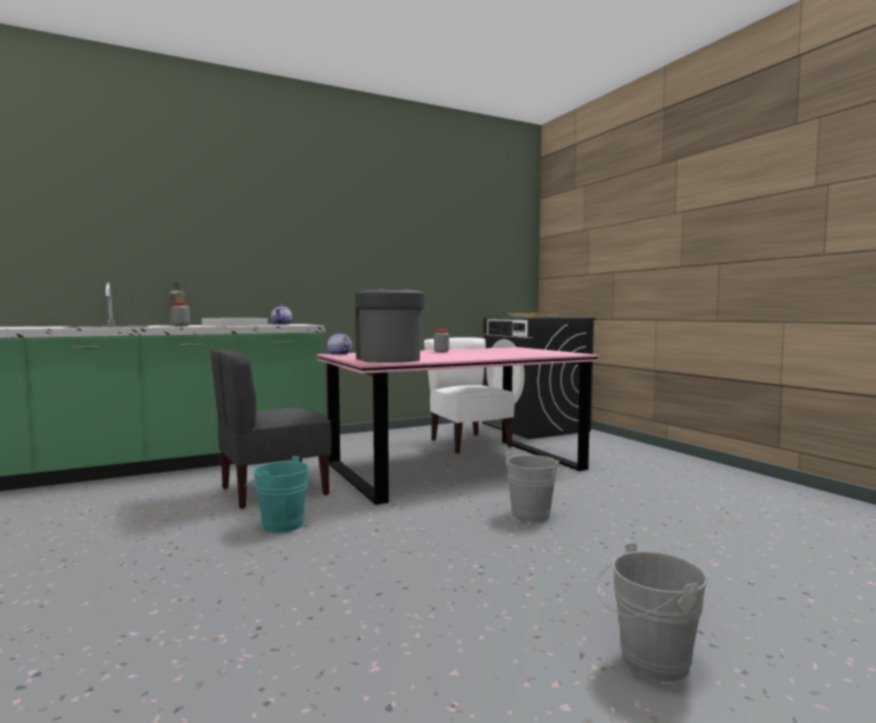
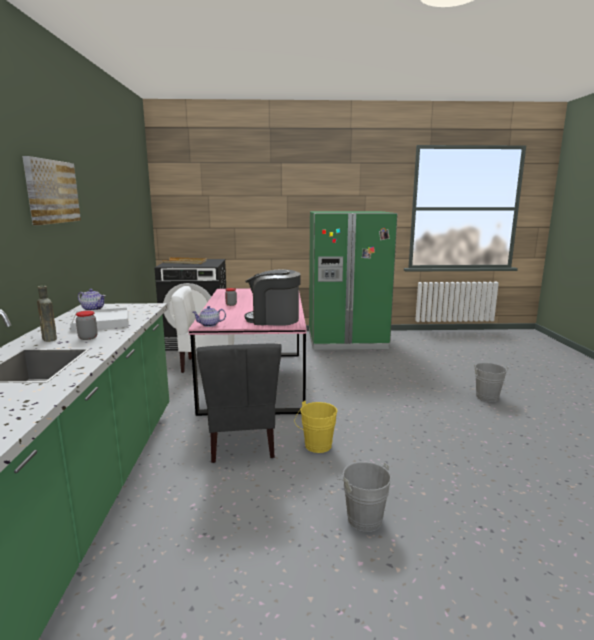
camera: 65 degrees left, 10 degrees up
turquoise bucket [244,456,309,533] -> yellow bucket [294,401,337,453]
grey bucket [505,452,563,523] -> grey bucket moved to [336,462,392,532]
none -> picture [22,156,81,225]
none -> green fridge [309,211,398,350]

